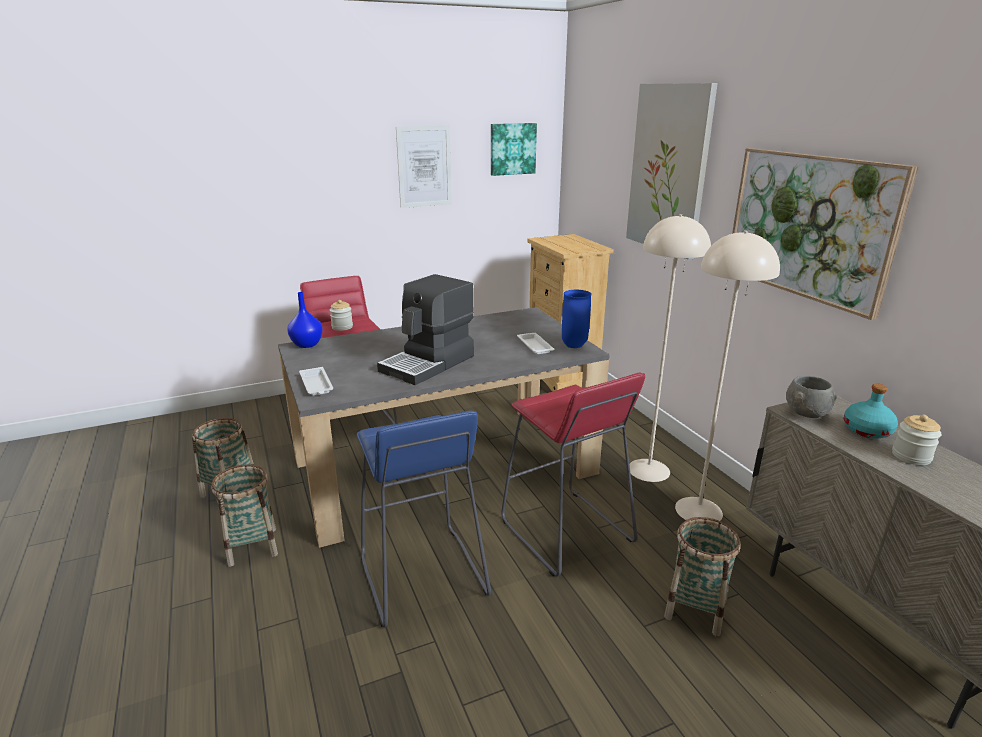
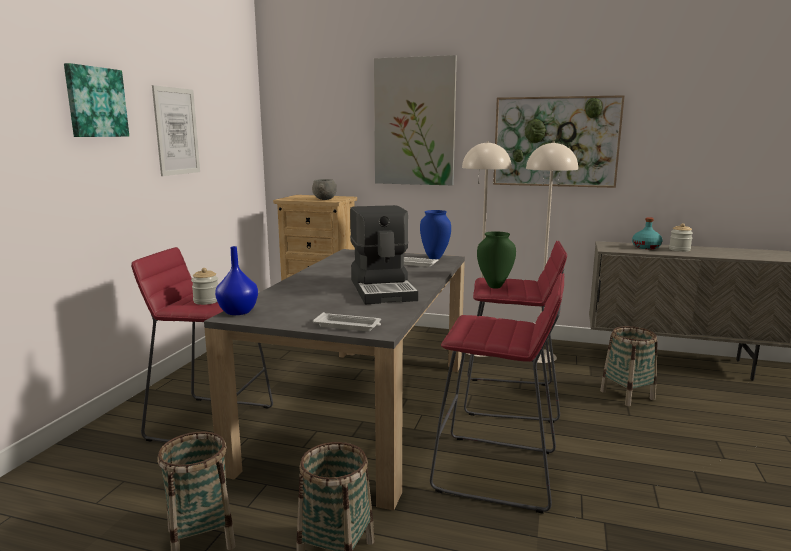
camera: 50 degrees left, 10 degrees down
blue stool [357,410,491,627] -> red stool [430,273,565,514]
picture [491,123,537,176] -> picture moved to [64,63,129,137]
grey bowl [786,376,837,418] -> grey bowl moved to [312,179,337,200]
none -> green vase [477,231,516,289]

